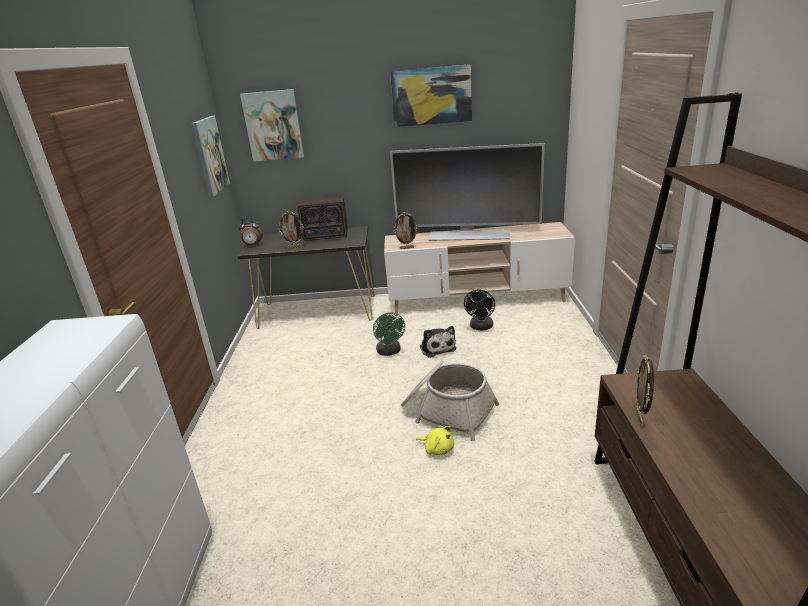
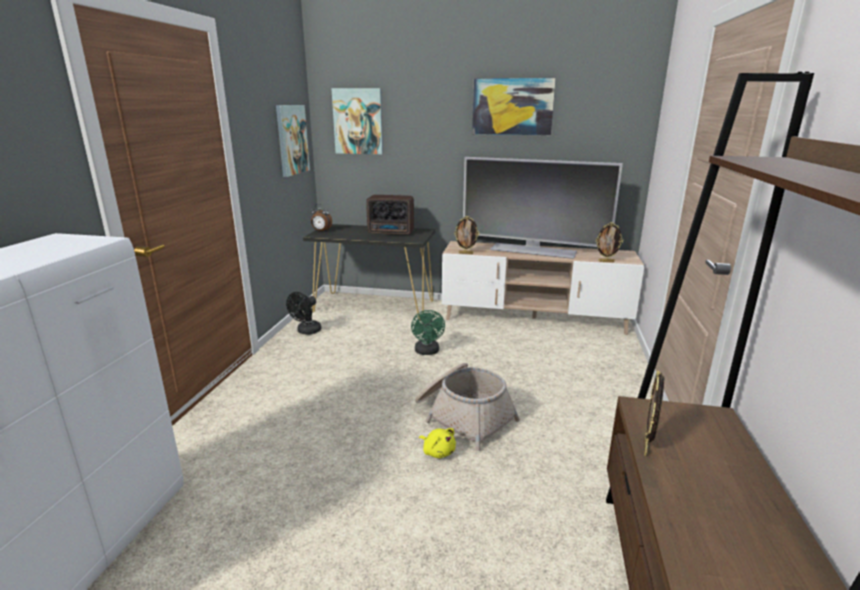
camera: 10 degrees right, 5 degrees down
picture frame [278,211,304,249] -> picture frame moved to [596,222,623,262]
plush toy [420,326,456,358] -> none
black fan [464,289,495,330] -> black fan moved to [286,292,321,335]

